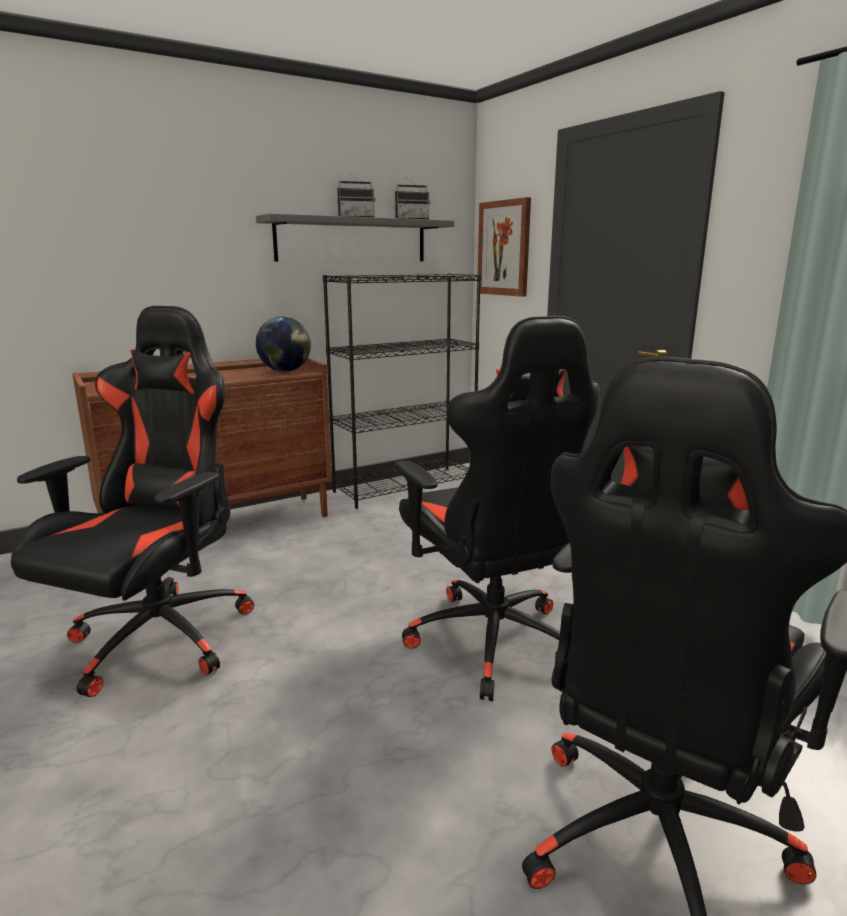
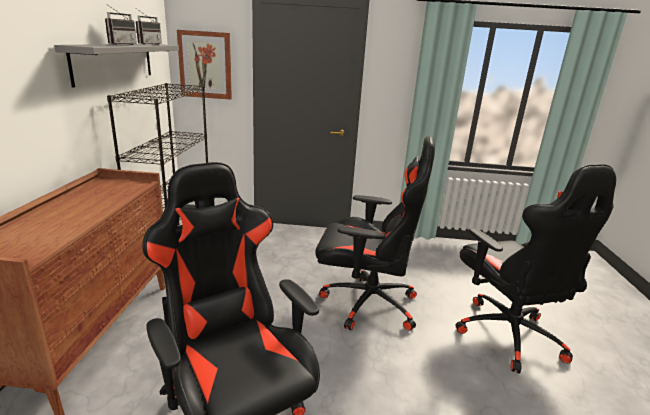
camera: 55 degrees left, 5 degrees up
globe [256,317,311,372] -> none

